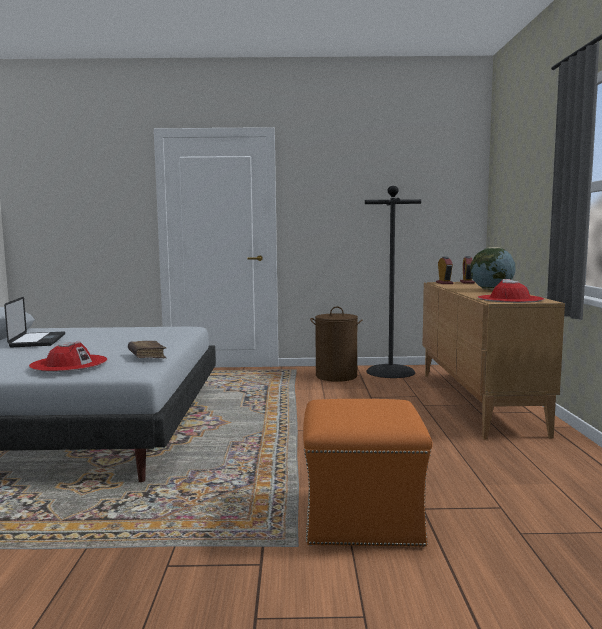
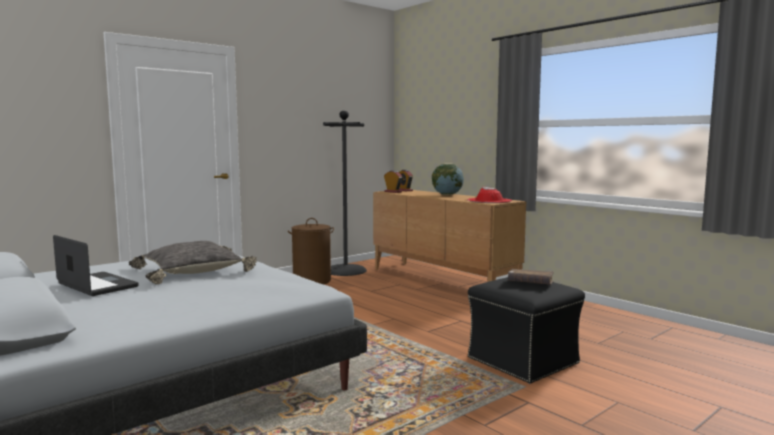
camera: 40 degrees left, 0 degrees up
red hat [29,342,107,372] -> none
brown book [128,341,167,358] -> brown book moved to [508,269,554,285]
orange ottoman [303,399,433,547] -> black ottoman [468,277,585,384]
none -> pillow [129,241,257,284]

